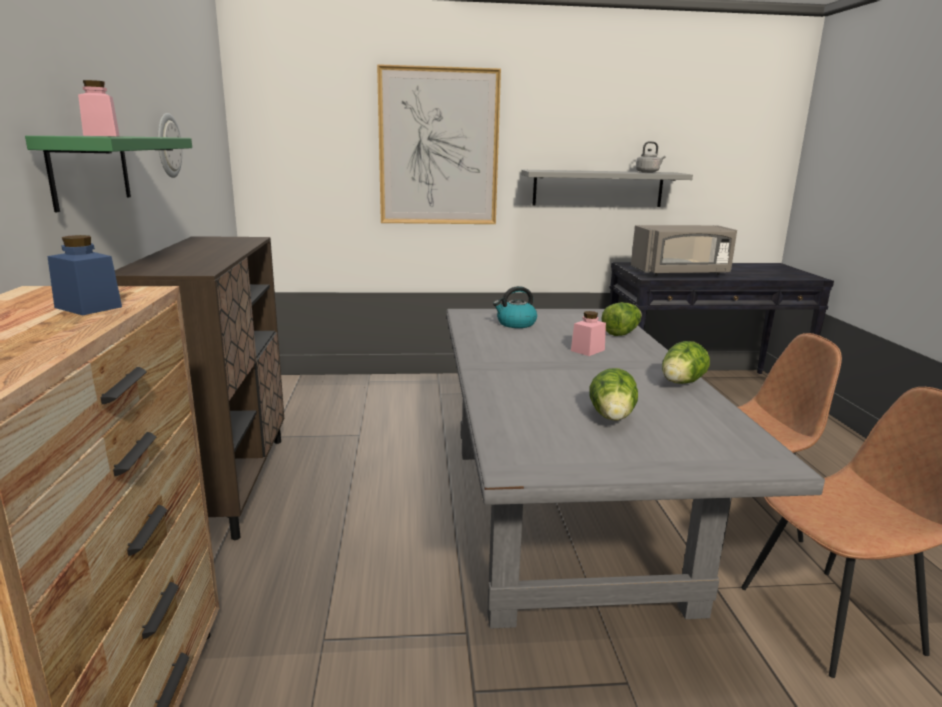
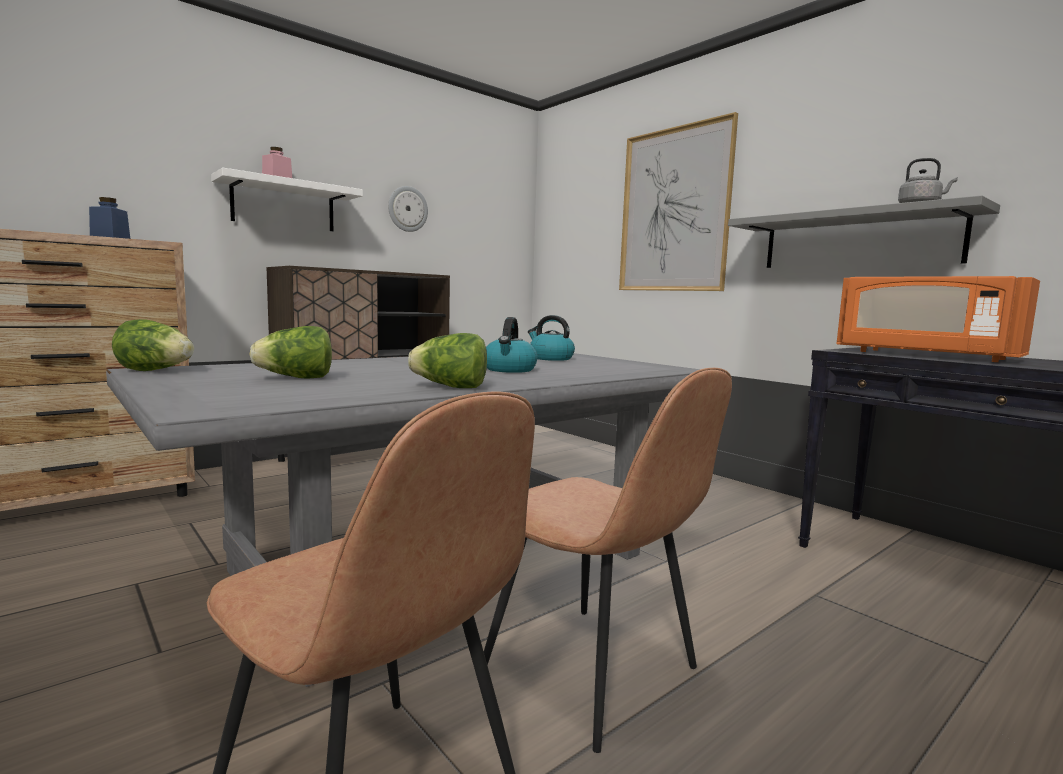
camera: 55 degrees right, 10 degrees down
green shelf [25,136,192,212] -> white shelf [211,167,363,231]
pink jar [571,311,606,356] -> kettle [486,317,538,373]
lettuce [601,302,642,336] -> lettuce moved to [112,319,194,371]
grey microwave [631,225,737,276] -> orange microwave [836,276,1040,362]

